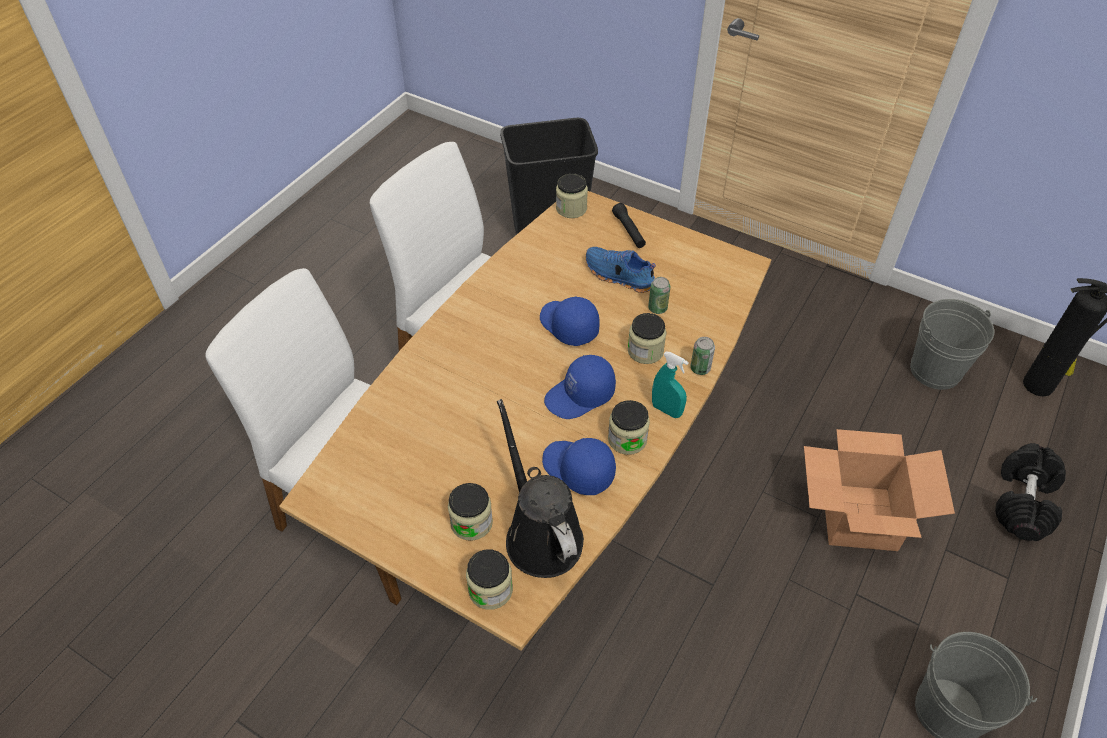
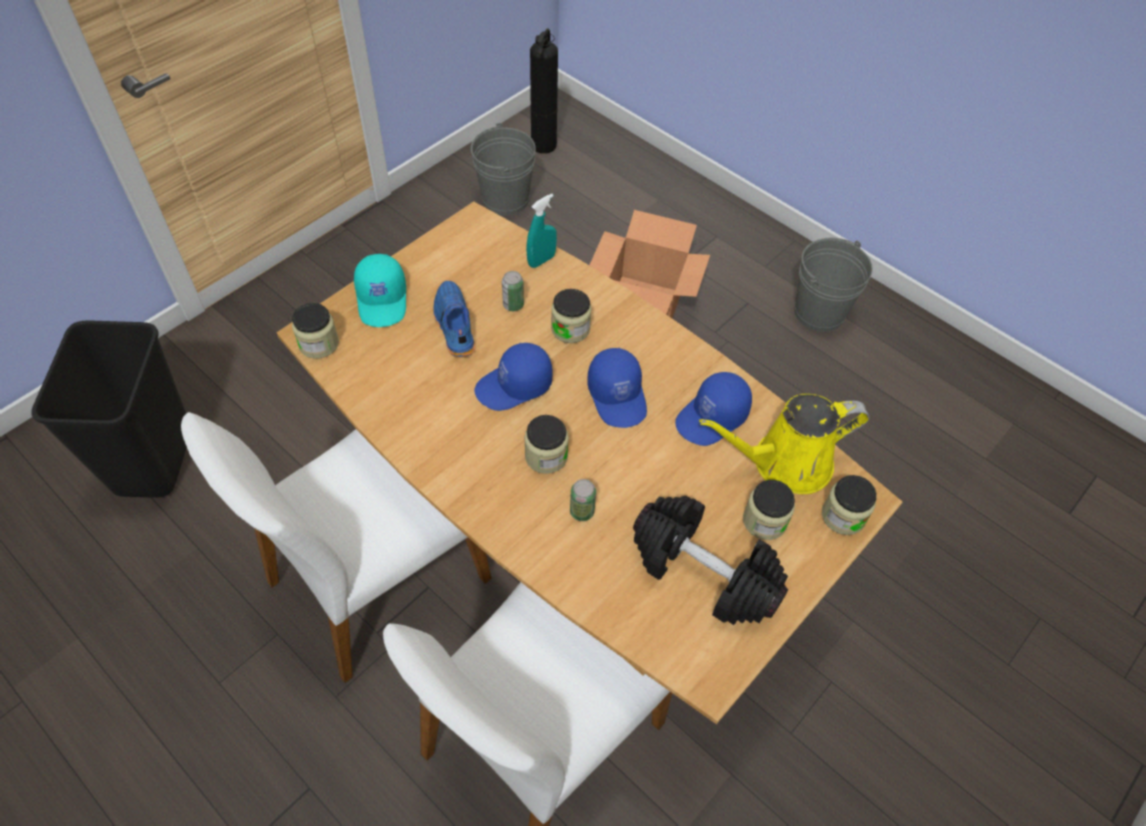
camera: 80 degrees left, 5 degrees up
black watering can [497,399,584,578] -> yellow watering can [699,394,870,494]
blue shoe [586,247,656,293] -> blue shoe turned 120 degrees clockwise [433,281,475,357]
jar [608,400,650,455] -> jar moved to [524,415,569,474]
black flashlight [612,203,646,248] -> turquoise cap [354,254,406,327]
turquoise spray bottle [652,351,689,418] -> turquoise spray bottle moved to [526,194,557,268]
can [690,337,715,375] -> can moved to [570,479,596,521]
black dumbbell [995,443,1066,541] -> black dumbbell moved to [633,496,788,625]

